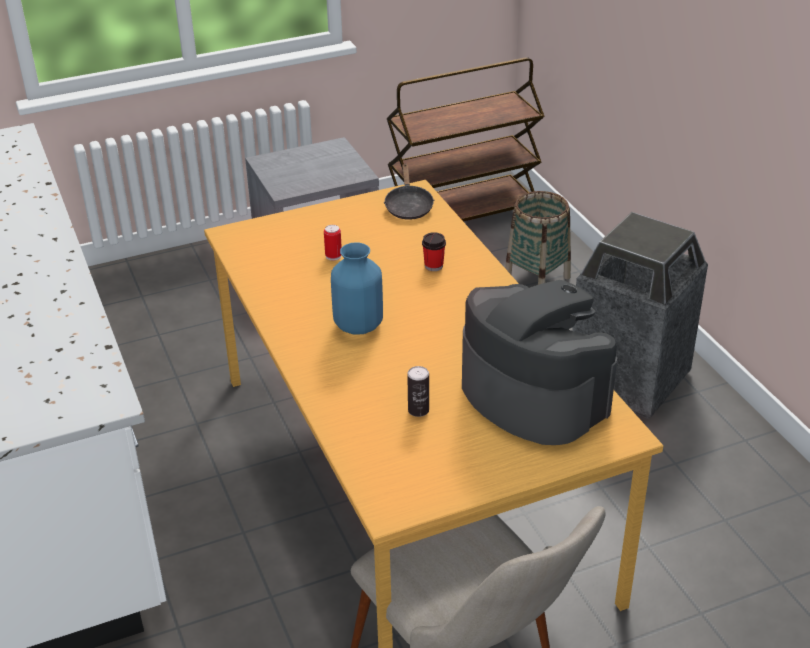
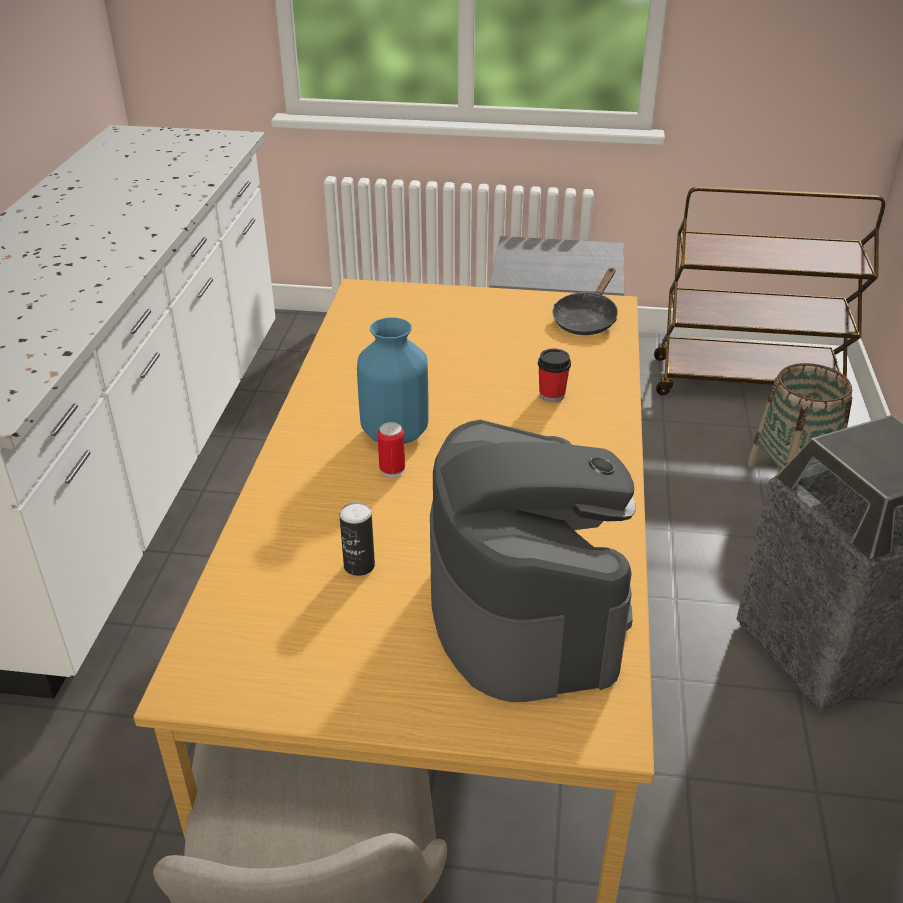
camera: 30 degrees right, 0 degrees up
can [324,225,342,261] -> can moved to [378,422,405,477]

